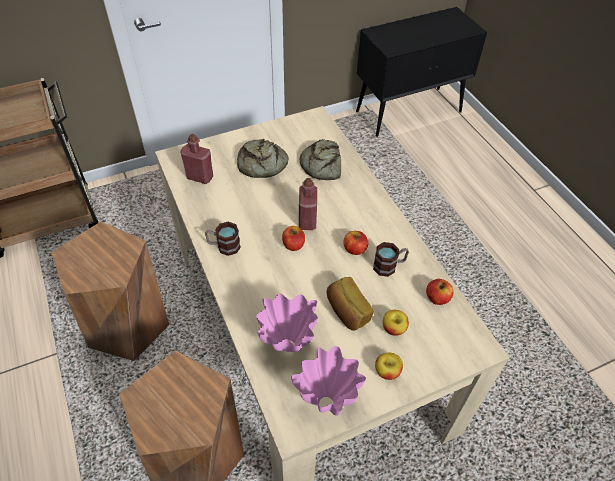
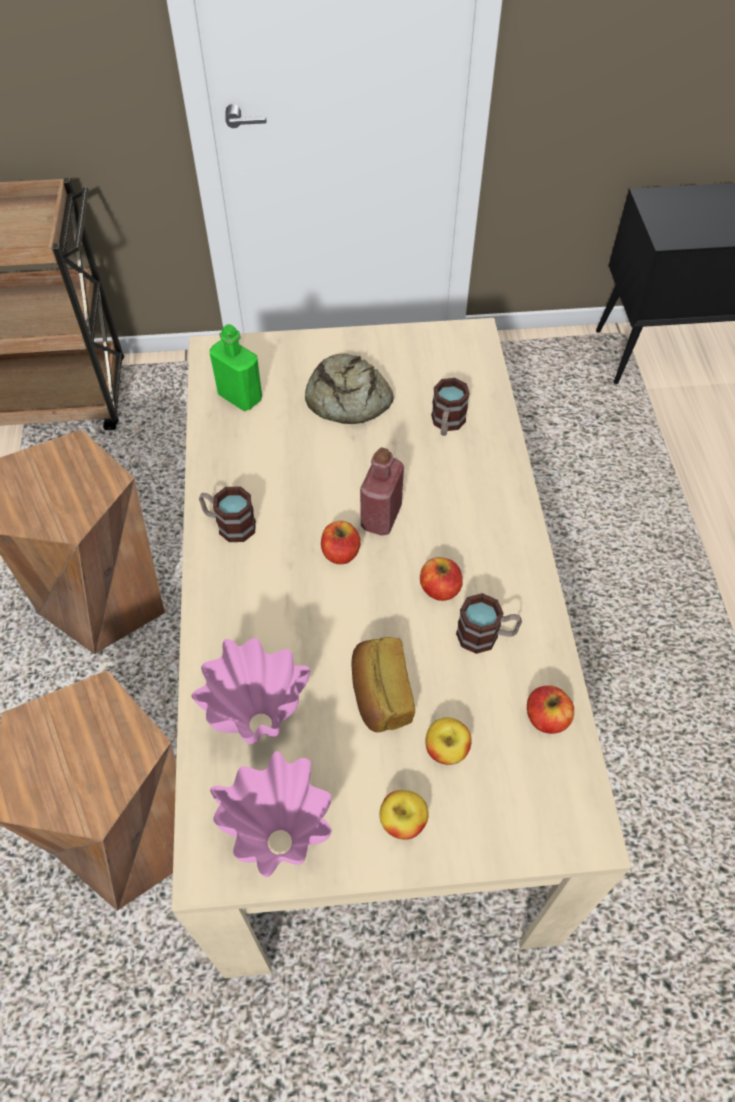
camera: 20 degrees right, 5 degrees up
red bottle [180,134,213,184] -> green bottle [210,324,262,411]
bread [300,139,341,180] -> mug [431,378,470,436]

